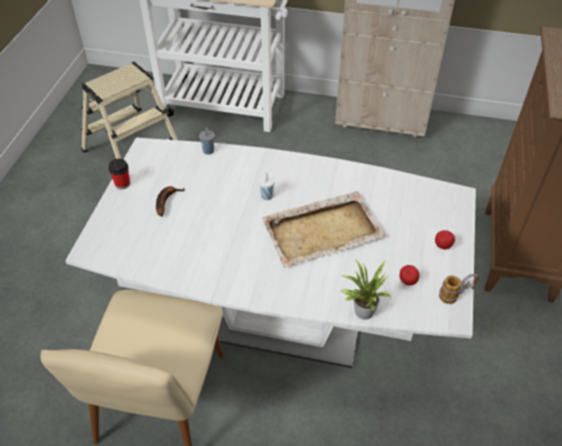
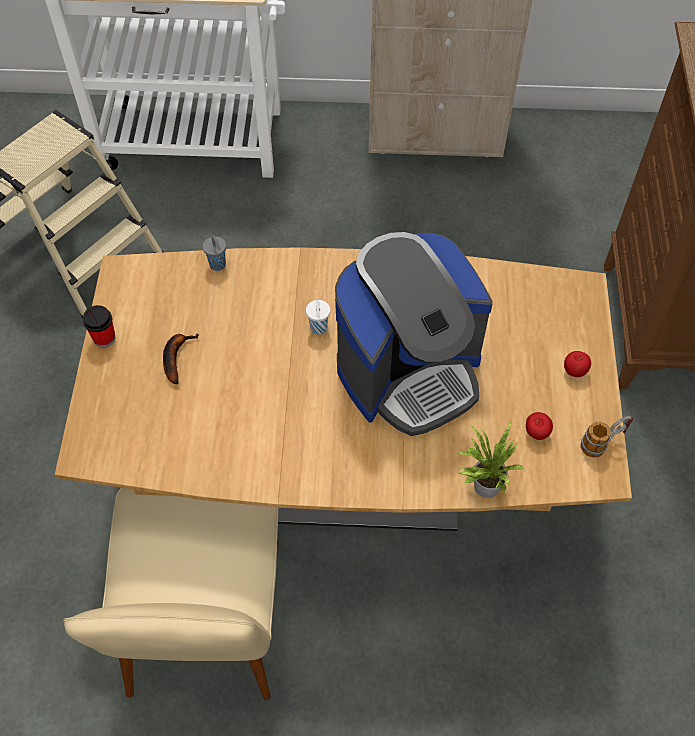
camera: 10 degrees left, 10 degrees up
white dining table [65,138,476,368] -> brown dining table [55,247,632,531]
beige tray [262,191,386,268] -> coffee machine [335,232,493,436]

